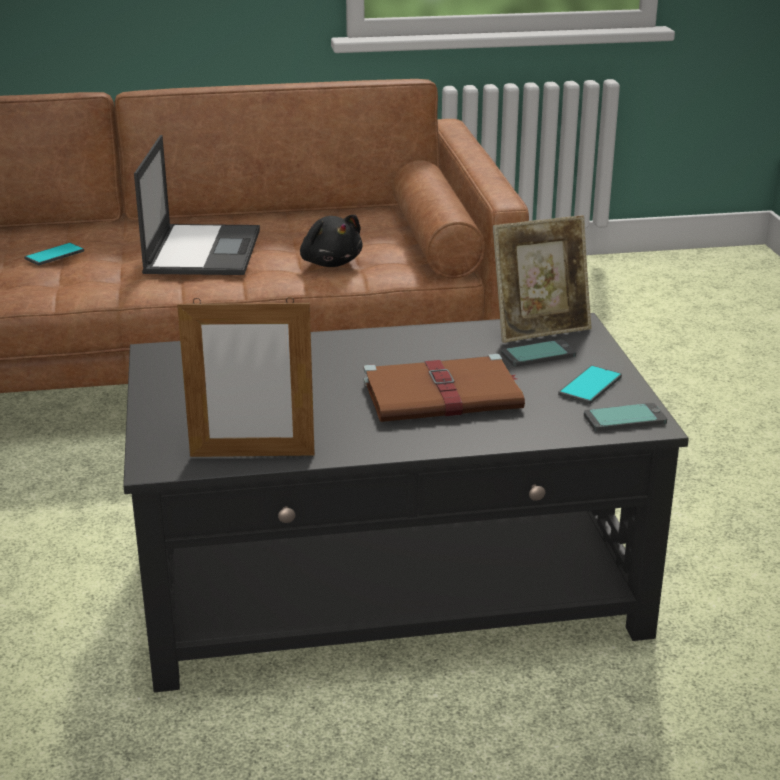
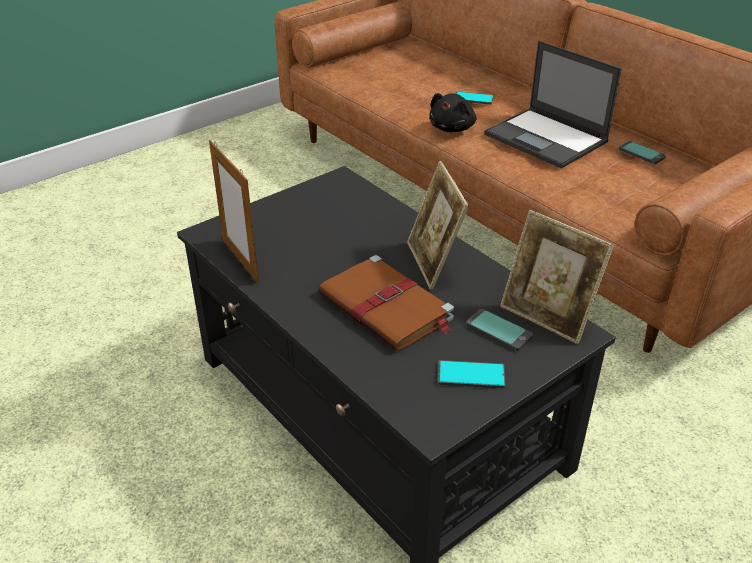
camera: 60 degrees right, 10 degrees up
laptop [134,135,260,275] -> laptop turned 75 degrees clockwise [484,41,622,168]
black plush toy [300,215,363,267] -> black plush toy moved to [429,93,476,132]
phone [584,403,667,431] -> phone moved to [619,141,666,164]
none -> picture frame [407,161,469,290]

